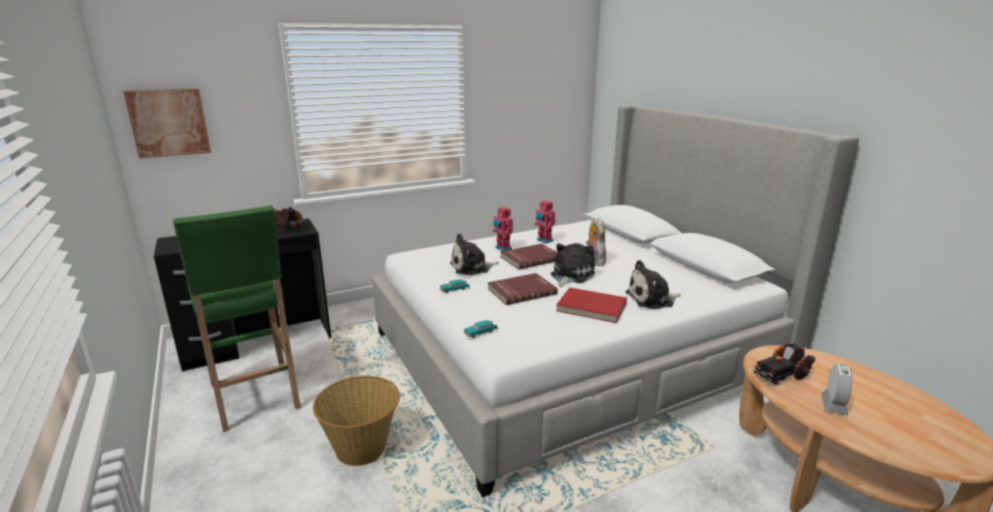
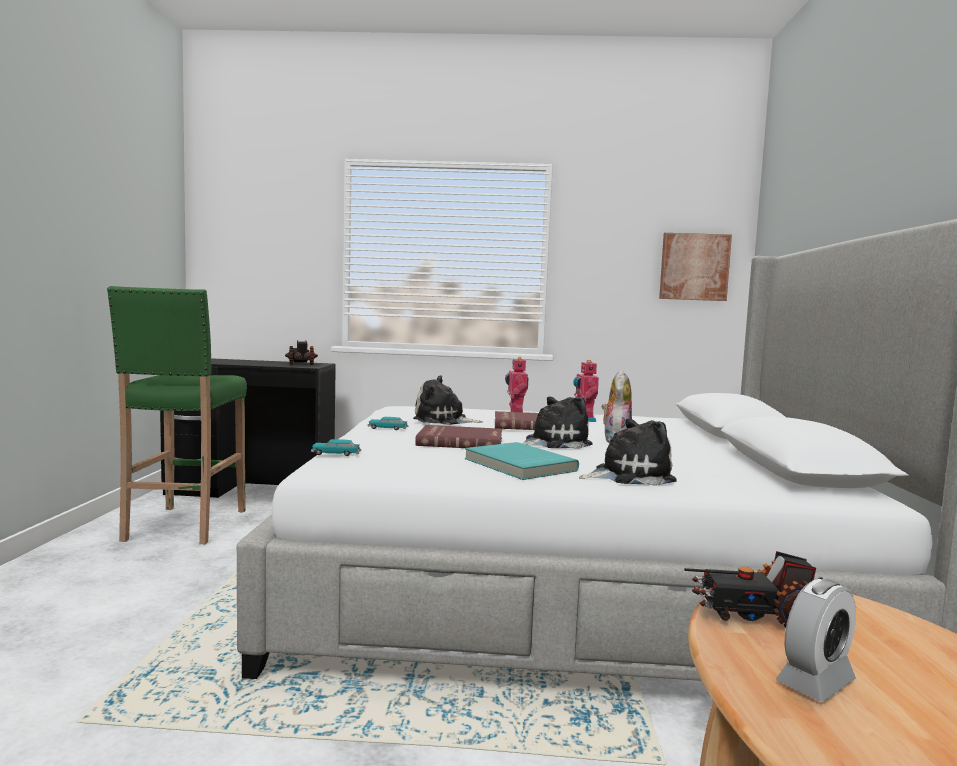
camera: 30 degrees right, 15 degrees down
picture [123,88,211,158] -> picture moved to [659,233,732,301]
basket [313,376,400,466] -> none
red book [556,287,627,323] -> turquoise book [465,442,579,480]
plush toy [626,260,681,309] -> plush toy turned 150 degrees clockwise [579,418,677,486]

